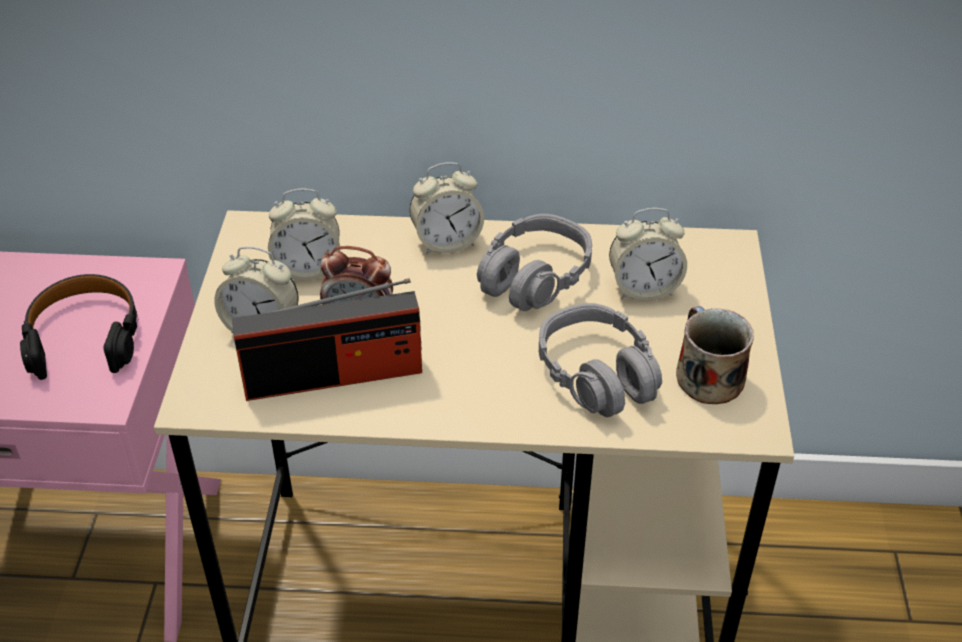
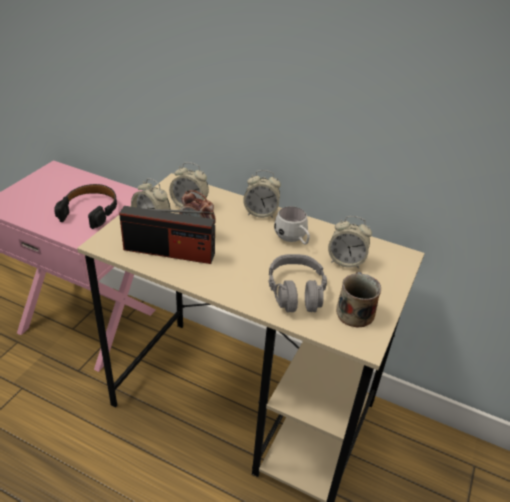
camera: 20 degrees right, 5 degrees down
grey headphones [477,214,592,311] -> white mug [274,206,310,245]

